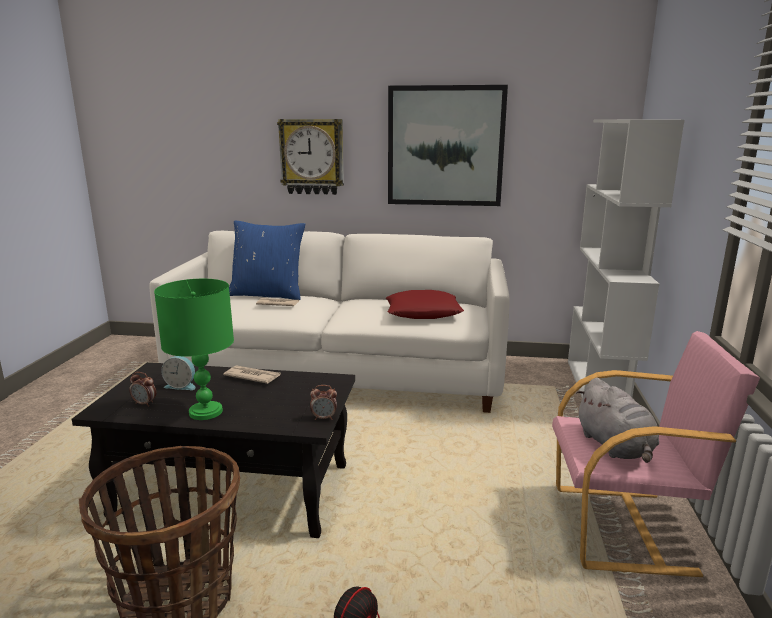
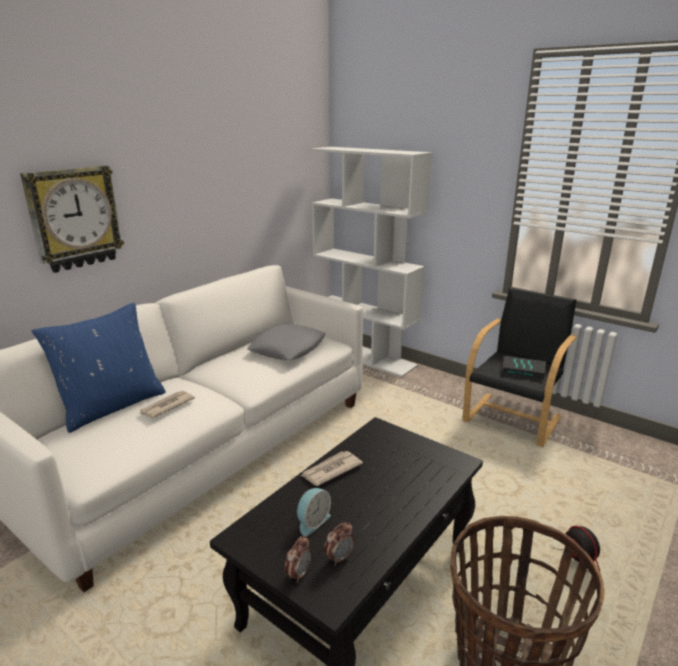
camera: 60 degrees left, 5 degrees up
green table lamp [154,279,234,420] -> none
alarm clock [310,385,337,420] -> alarm clock moved to [285,535,311,583]
red pillow [386,290,464,319] -> grey pillow [248,324,326,360]
picture [388,85,508,206] -> none
pink armchair [552,331,760,577] -> black armchair [462,287,577,447]
grey plush toy [576,378,659,463] -> book [502,356,546,380]

